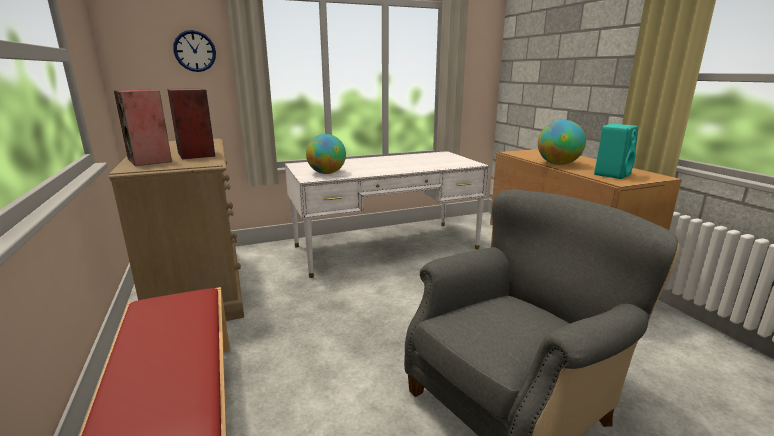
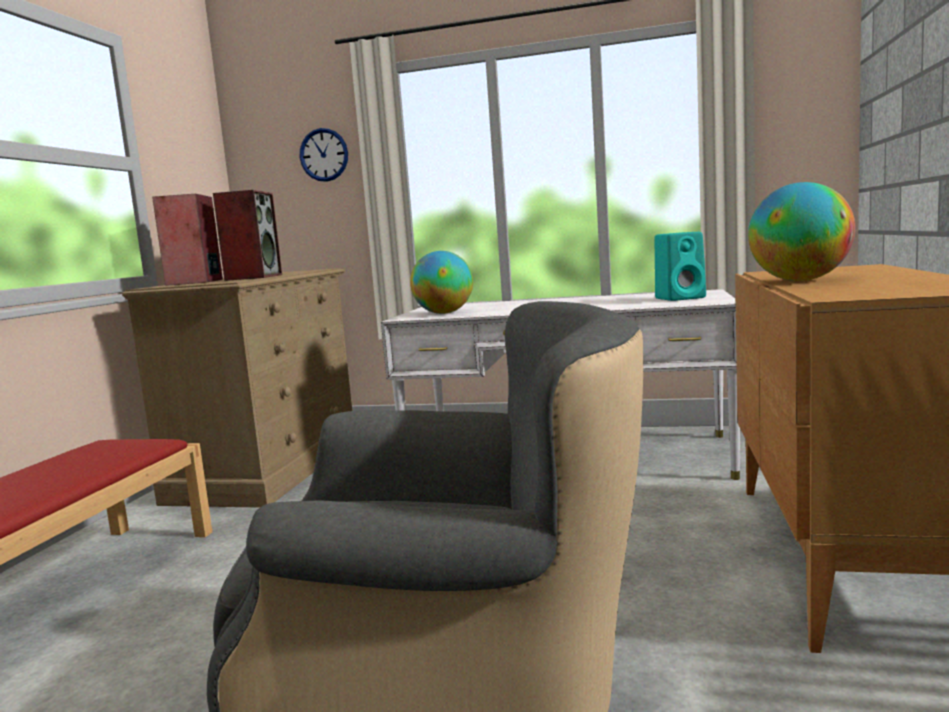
camera: 35 degrees right, 10 degrees down
turquoise speaker [594,124,638,179] -> turquoise speaker moved to [654,232,706,301]

